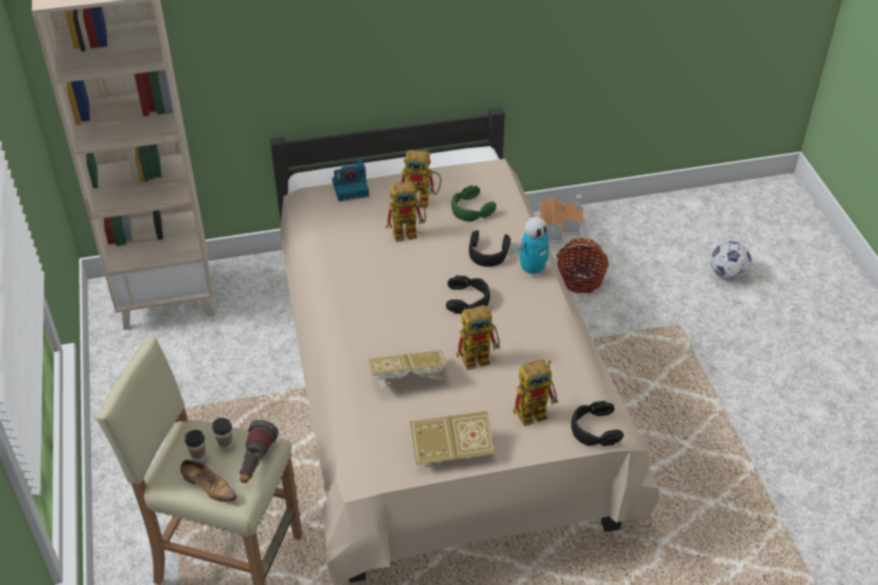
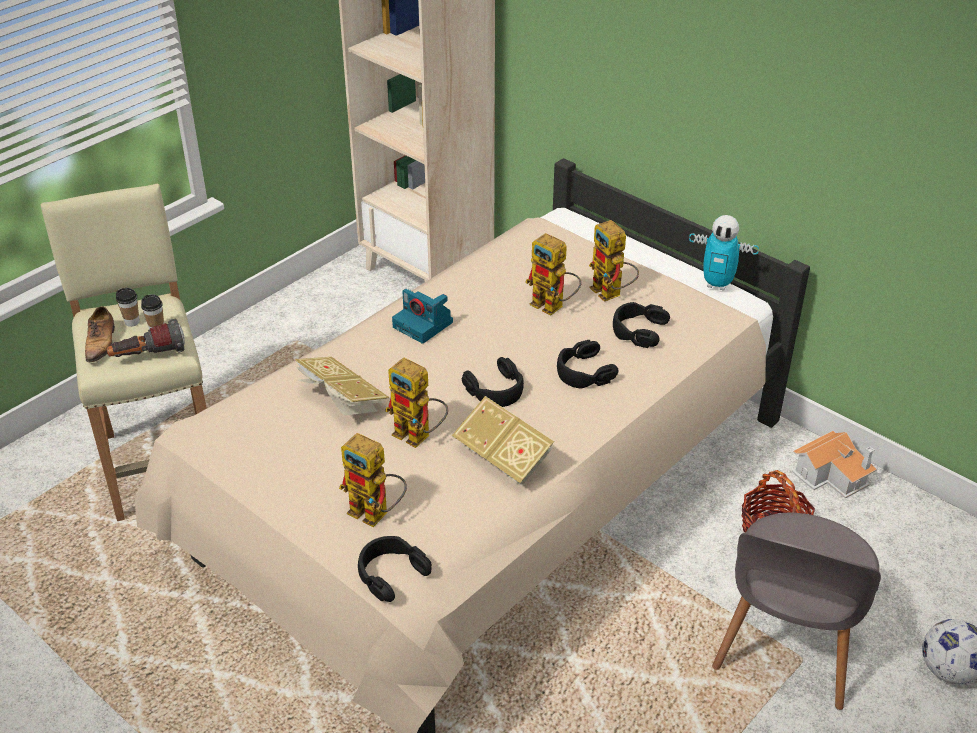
camera: 55 degrees right, 5 degrees down
camera [332,158,369,201] -> camera moved to [392,289,453,344]
book [410,411,494,466] -> book moved to [452,396,554,487]
green headphones [451,185,496,222] -> black headphones [613,302,670,348]
toy robot [511,217,558,277] -> toy robot moved to [689,215,759,291]
none -> grey chair [712,513,881,710]

